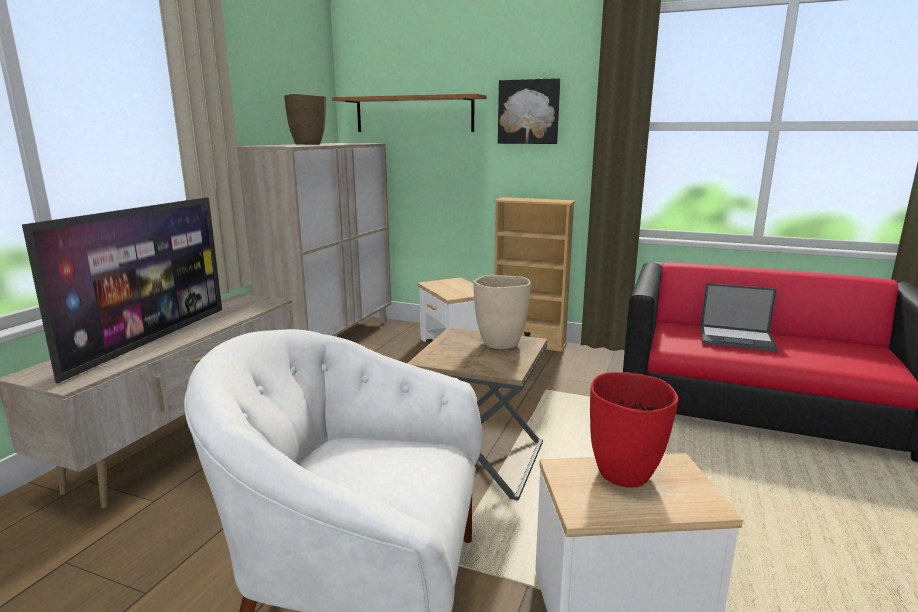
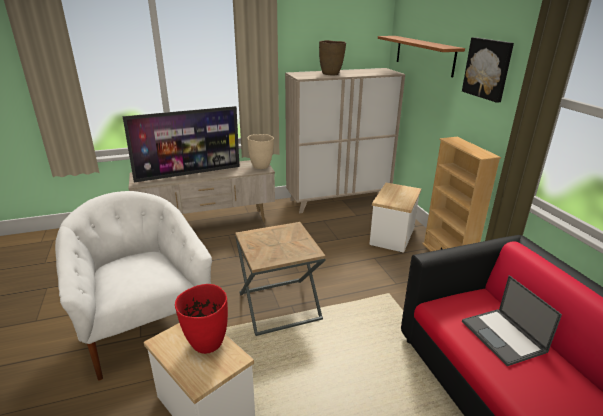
camera: 50 degrees right, 10 degrees up
beige vase [473,275,531,349] -> beige vase moved to [247,134,274,169]

